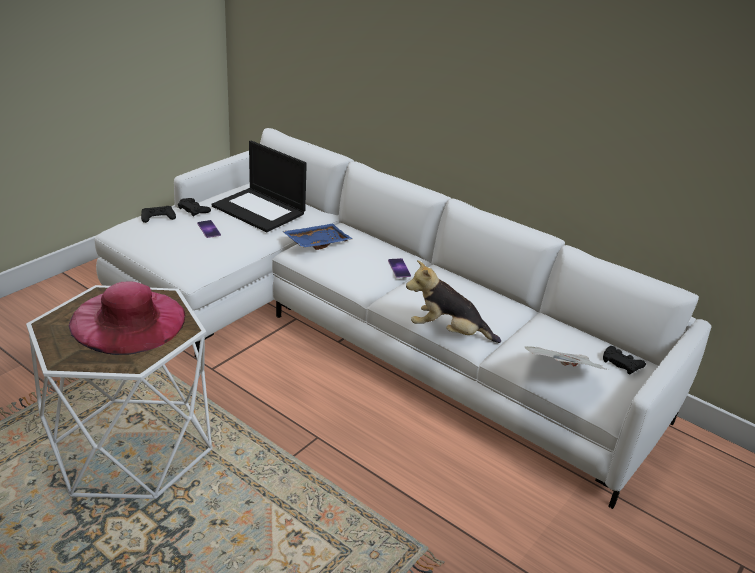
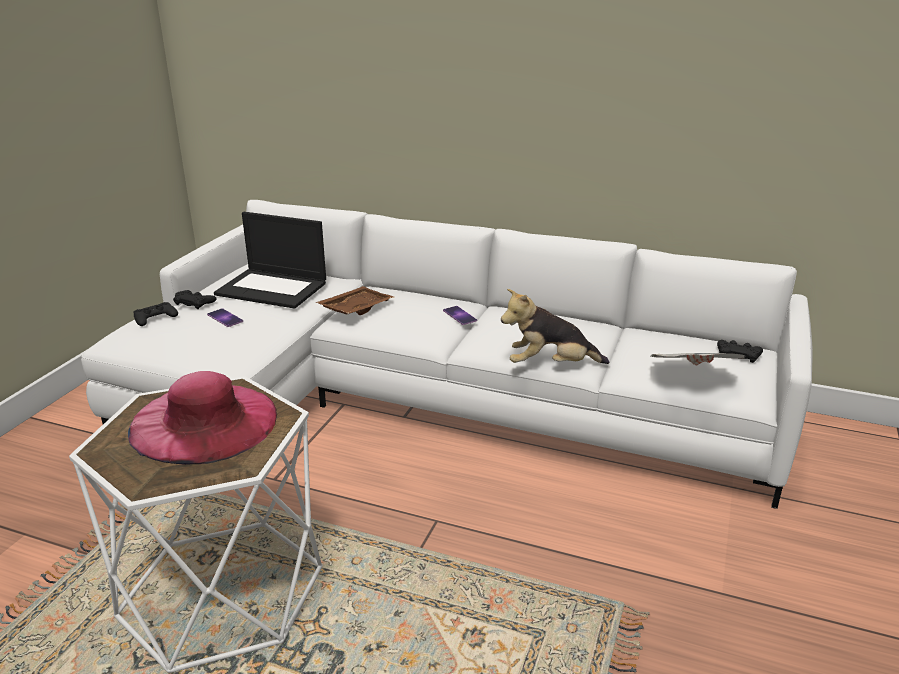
camera: 15 degrees left, 5 degrees down
blue tray [282,223,352,250] -> brown tray [316,286,394,315]

